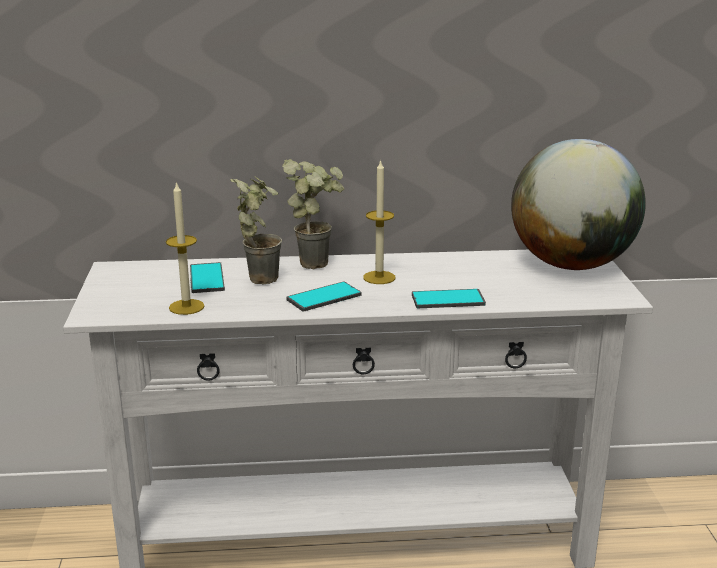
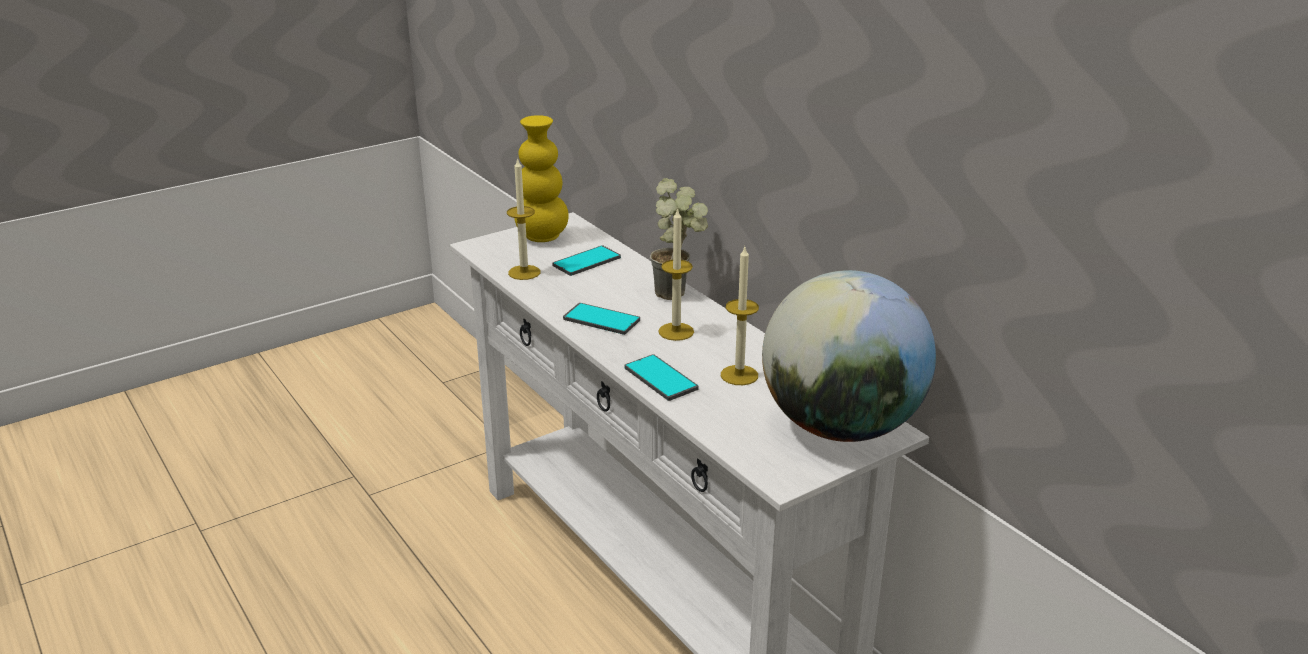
camera: 60 degrees right, 5 degrees up
potted plant [230,175,282,285] -> none
none -> yellow vase [514,115,569,242]
none -> candle [721,247,759,385]

